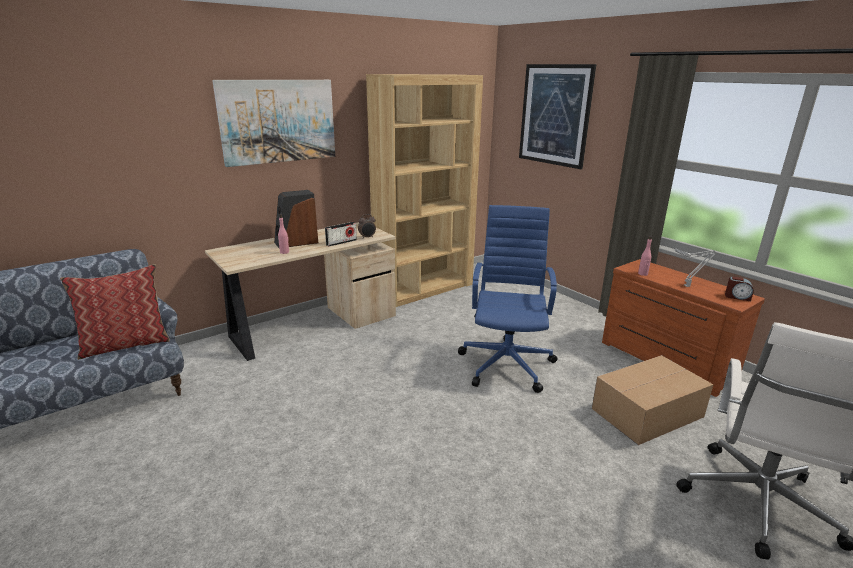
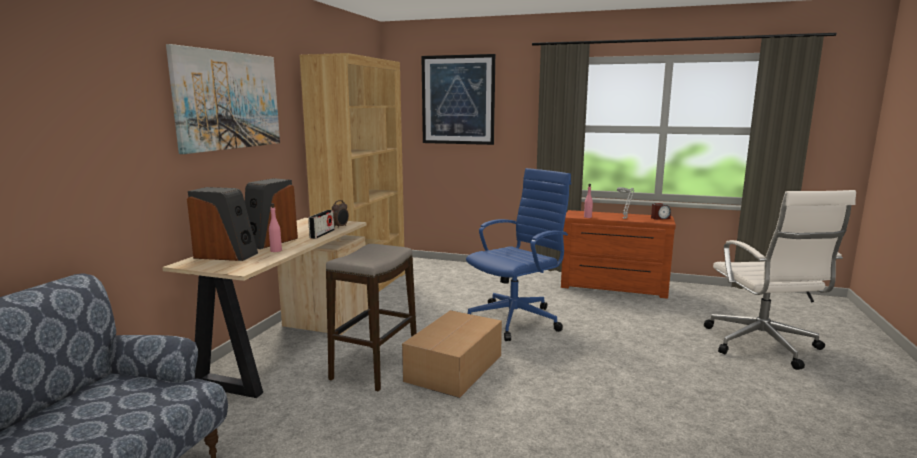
camera: 35 degrees left, 10 degrees down
pillow [60,264,170,360] -> none
blue office chair [458,205,558,393] -> blue office chair turned 75 degrees clockwise [466,168,571,341]
cardboard box [592,355,714,445] -> cardboard box moved to [402,310,502,398]
none -> speaker [187,187,258,261]
none -> stool [326,244,417,391]

